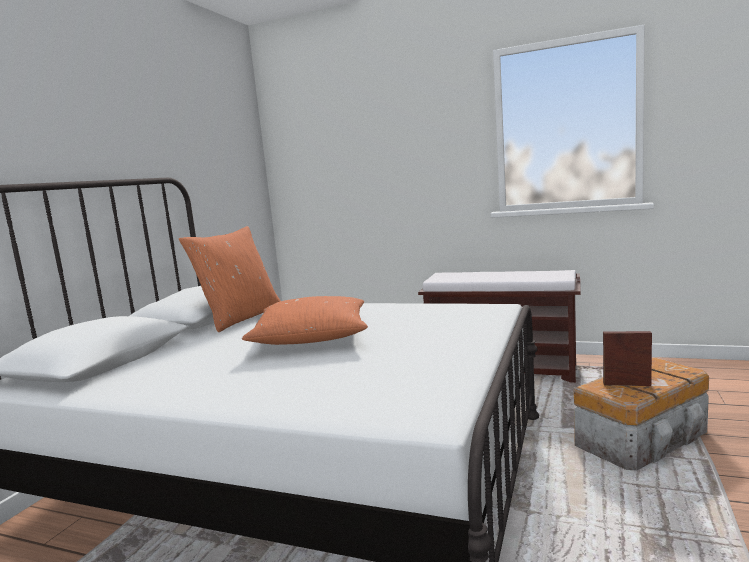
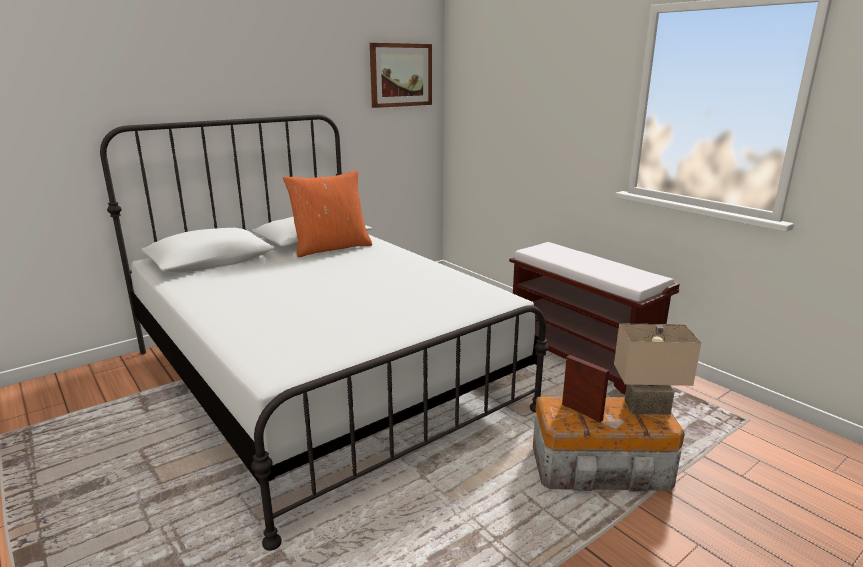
camera: 30 degrees right, 10 degrees up
orange pillow [242,296,368,345] -> none
none -> picture [370,43,432,108]
none -> beige table lamp [614,323,701,415]

